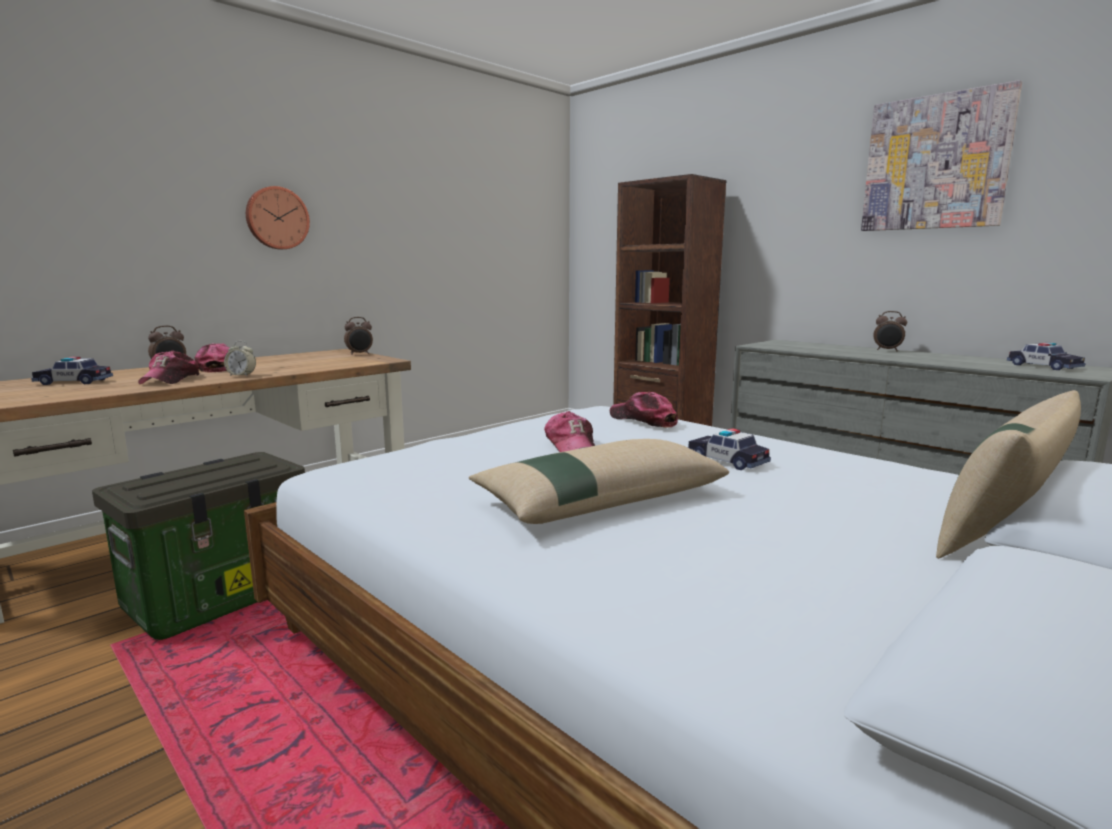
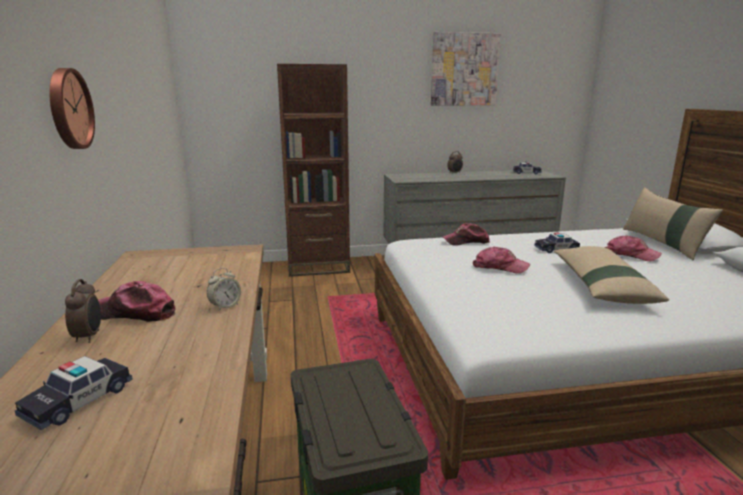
camera: 55 degrees left, 5 degrees up
cap [138,350,199,384] -> cap moved to [604,235,662,261]
alarm clock [344,317,373,355] -> none

